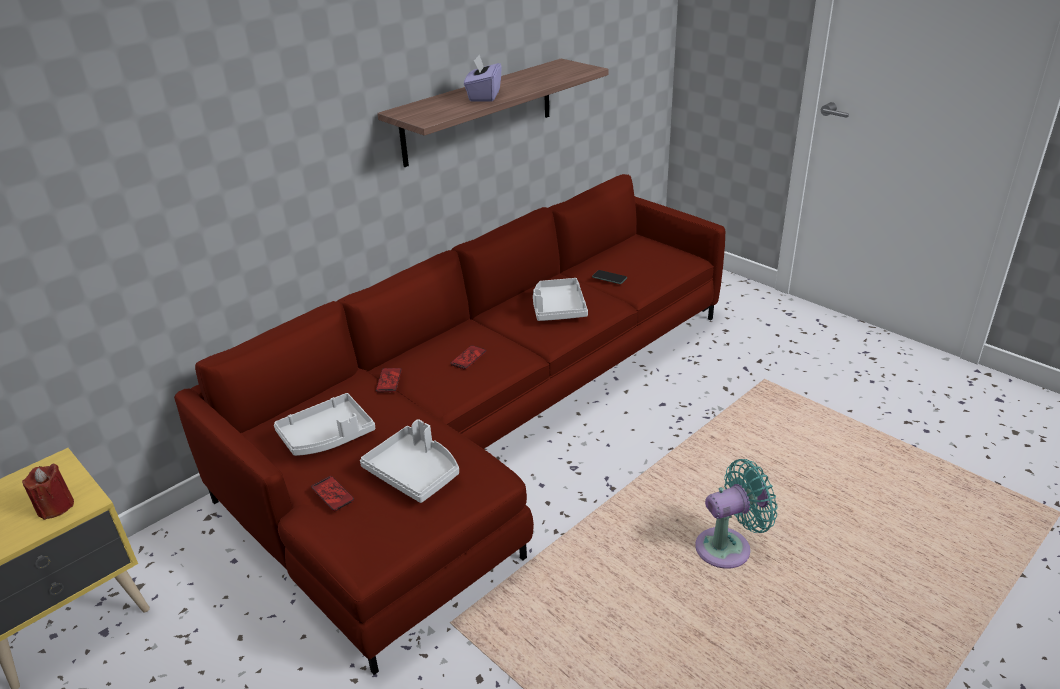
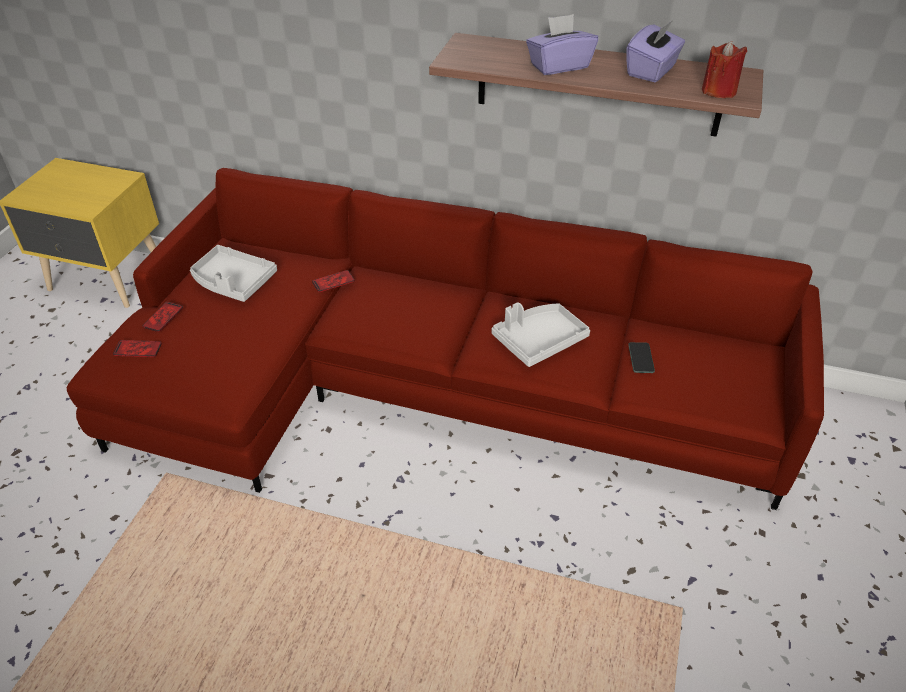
camera: 60 degrees right, 10 degrees up
red candle [22,464,74,520] -> red candle moved to [702,41,747,98]
grey tray [360,419,459,503] -> none
phone [450,345,486,369] -> phone moved to [113,340,162,357]
turquoise fan [695,459,777,569] -> none
none -> purple tissue box [627,20,685,82]

